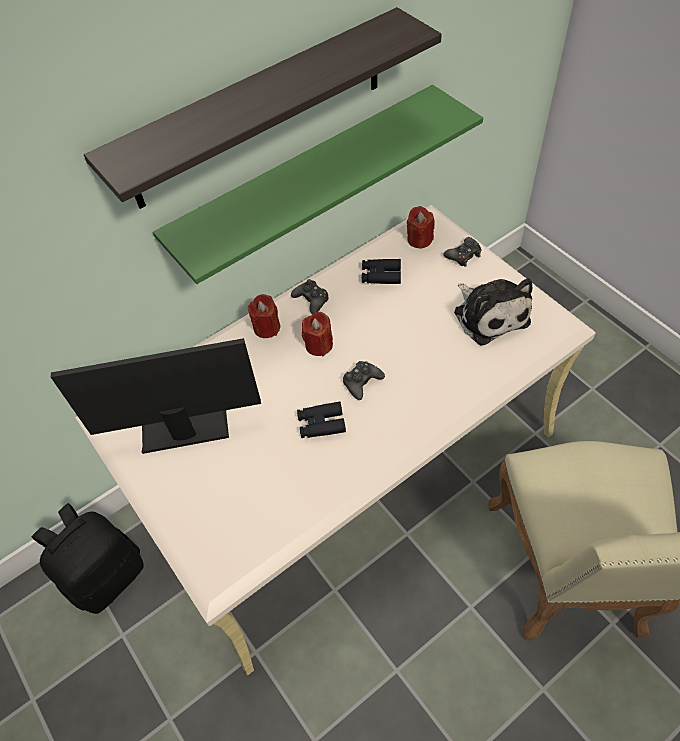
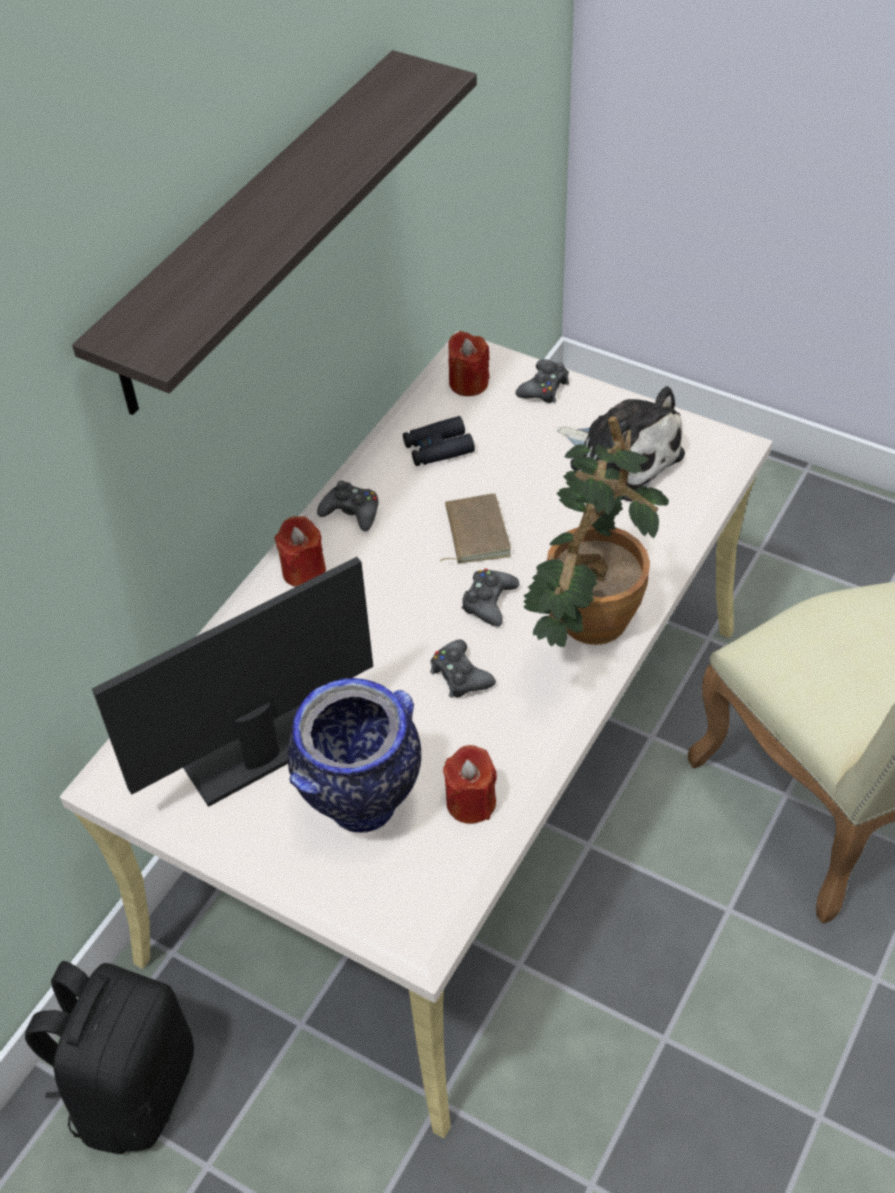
camera: 25 degrees left, 5 degrees down
green shelf [153,85,483,284] -> none
black binoculars [297,402,346,438] -> black game controller [430,639,496,698]
red candle [302,312,333,356] -> red candle moved to [443,745,497,824]
none -> vase [288,678,421,832]
none -> brown book [440,493,511,564]
none -> potted plant [523,417,669,647]

